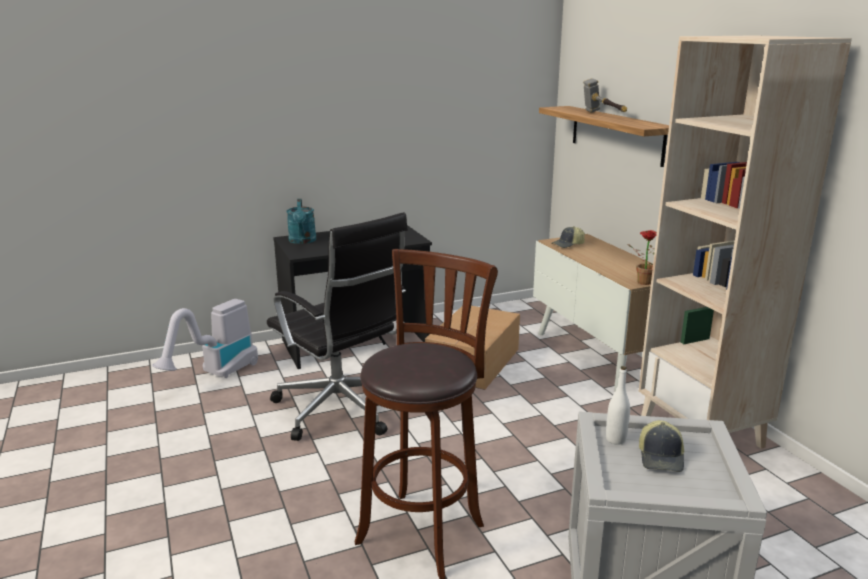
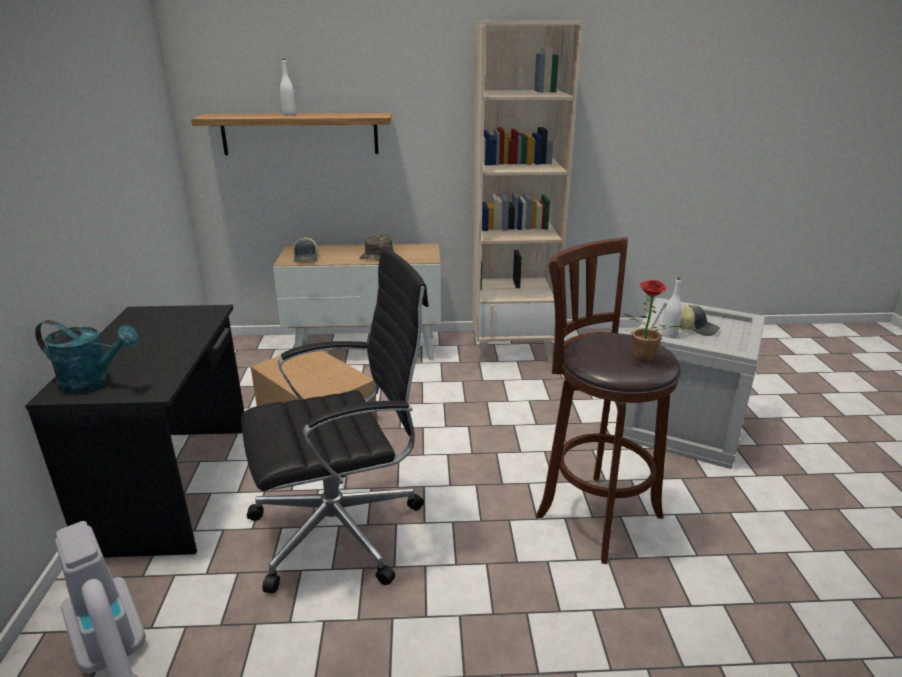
camera: 70 degrees left, 5 degrees up
hammer [583,78,627,113] -> white bottle [280,59,296,115]
potted plant [628,230,657,285] -> potted plant moved to [624,280,679,362]
none -> green cap [359,235,393,261]

